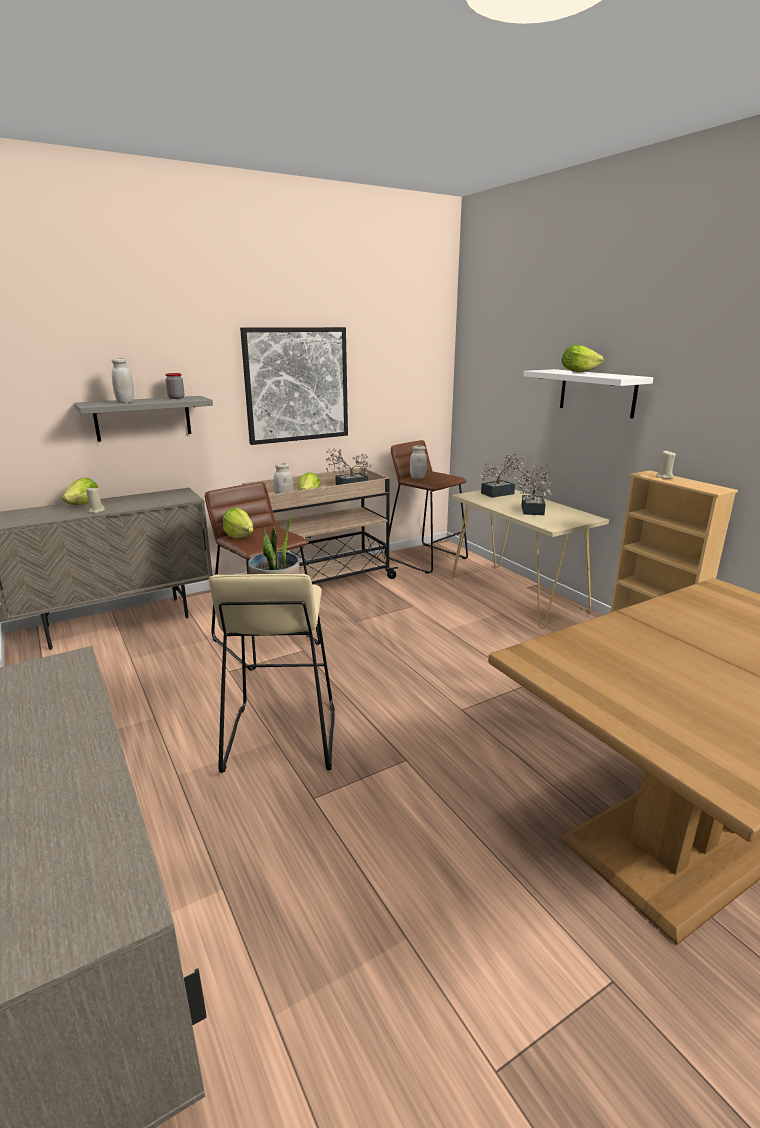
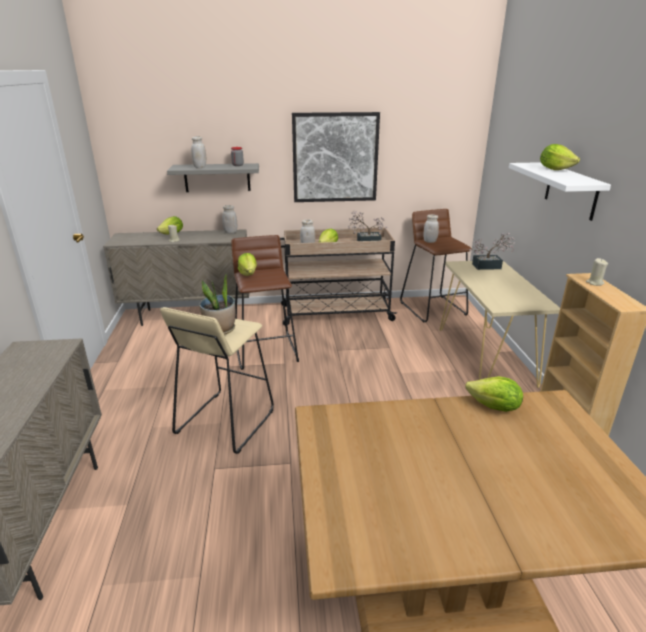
camera: 25 degrees right, 5 degrees up
potted plant [515,463,552,515] -> none
none -> white jar [222,205,237,234]
none -> lettuce [465,376,523,412]

